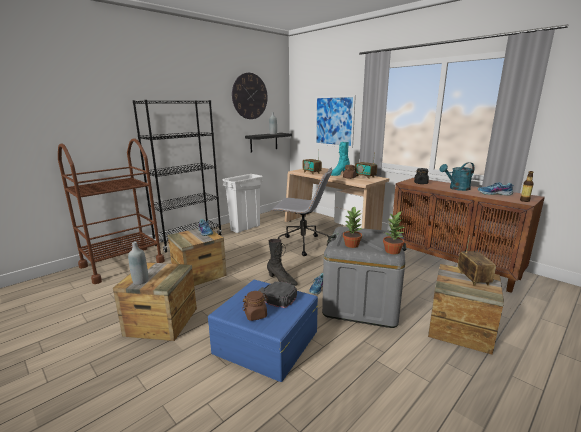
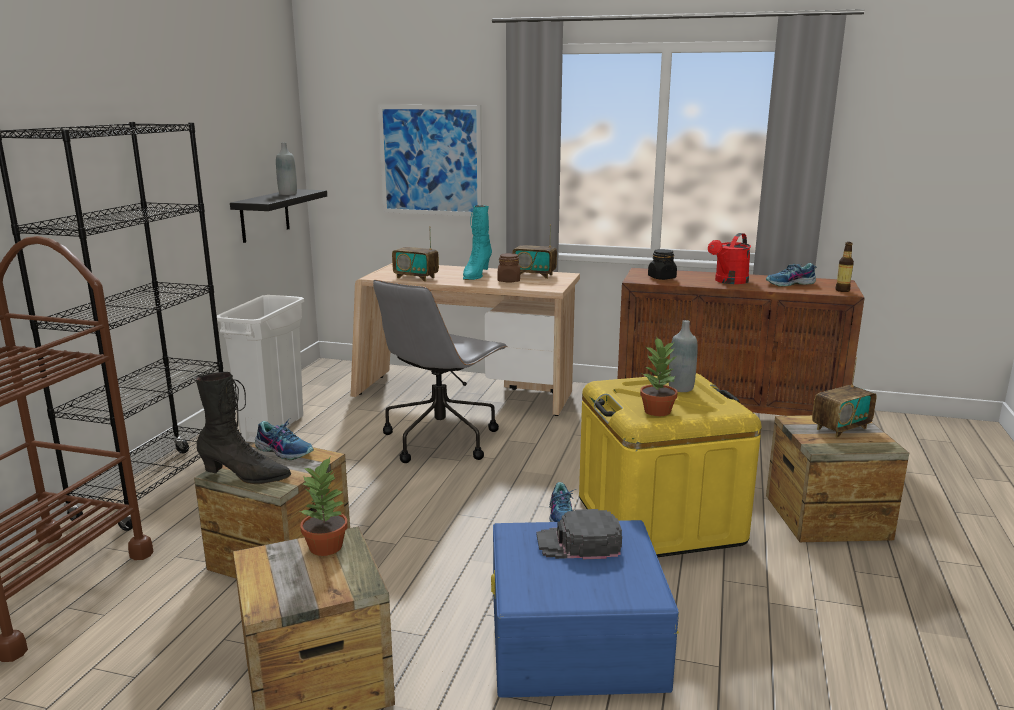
camera: 30 degrees left, 0 degrees up
grey bottle [128,242,148,285] -> grey bottle moved to [669,320,698,392]
wall clock [232,73,268,119] -> none
brown jar [242,291,269,321] -> none
black boot [267,239,298,286] -> black boot moved to [196,372,291,484]
grey office chair [271,167,332,256] -> grey office chair turned 135 degrees clockwise [373,280,508,463]
grey storage box [322,226,406,328] -> yellow storage box [579,373,761,557]
potted plant [383,212,405,254] -> potted plant moved to [300,457,348,556]
turquoise watering can [440,162,474,191] -> red watering can [708,233,751,284]
radio [458,235,496,286] -> radio turned 90 degrees clockwise [812,357,876,438]

